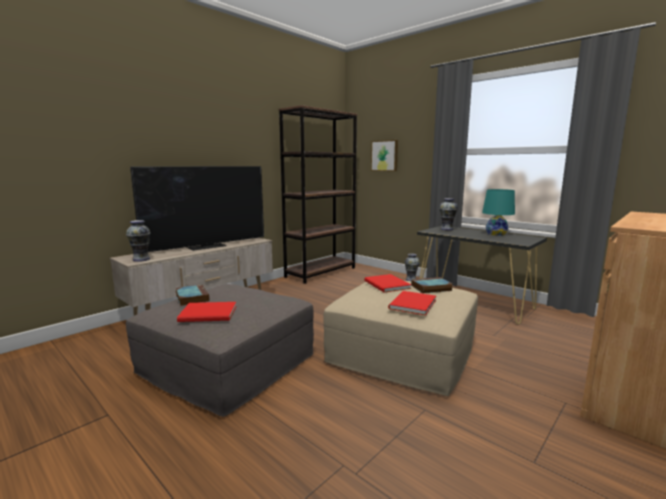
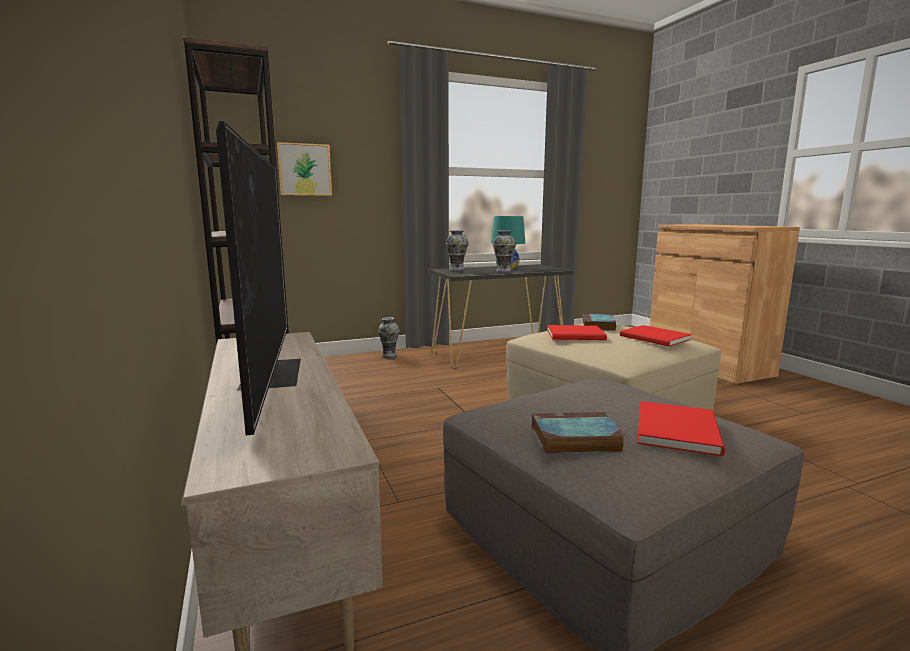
camera: 65 degrees left, 0 degrees up
vase [126,220,151,262] -> vase moved to [493,230,516,273]

